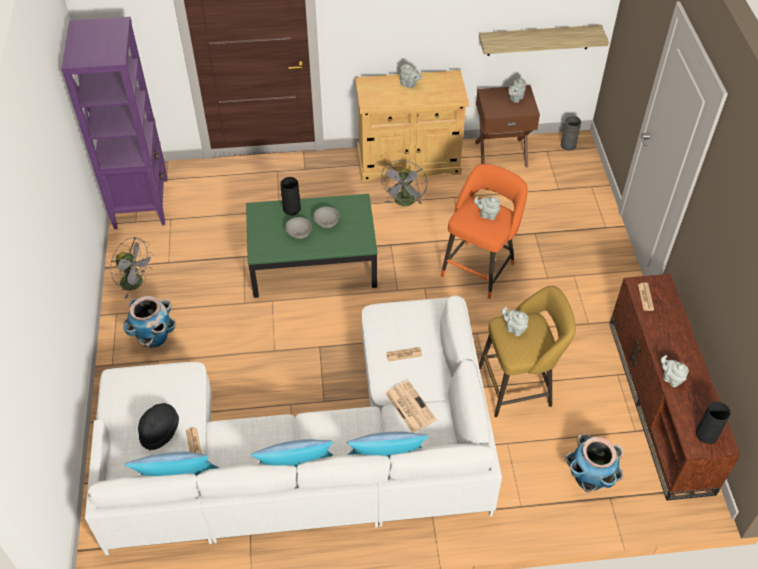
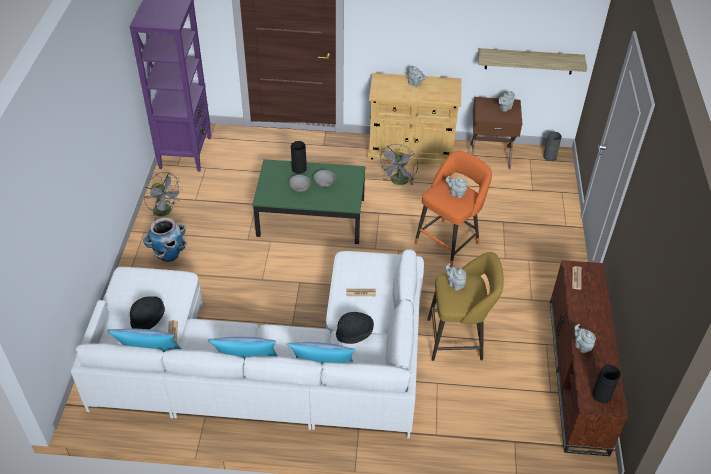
camera: 10 degrees right, 5 degrees down
newspaper [385,380,437,433] -> black hat [336,312,374,344]
planter [565,434,624,492] -> none

